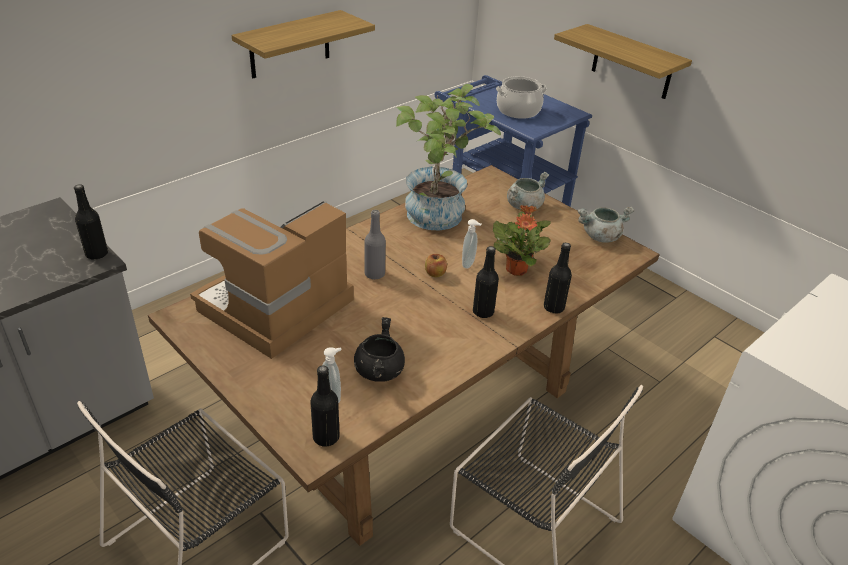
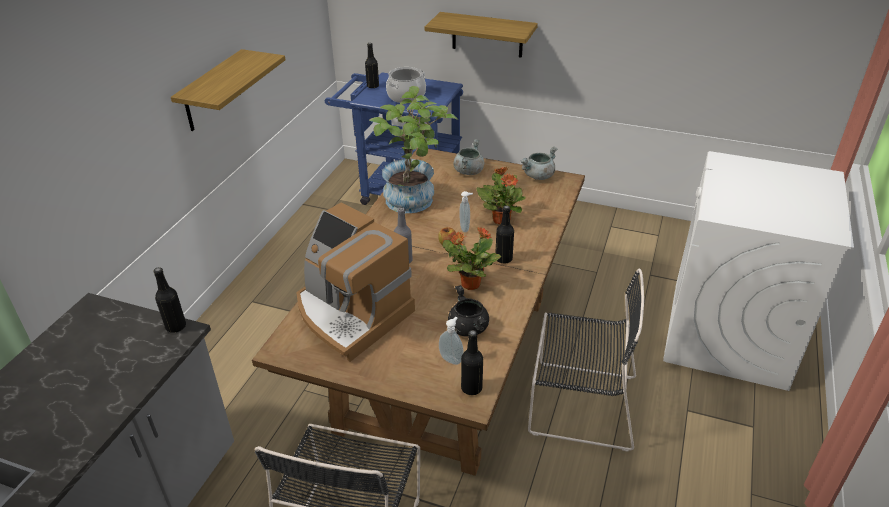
camera: 25 degrees left, 0 degrees up
coffee machine [190,201,354,359] -> coffee machine turned 60 degrees counterclockwise [296,203,415,362]
black bottle [544,243,572,313] -> black bottle moved to [365,43,379,89]
none -> potted plant [443,227,501,290]

